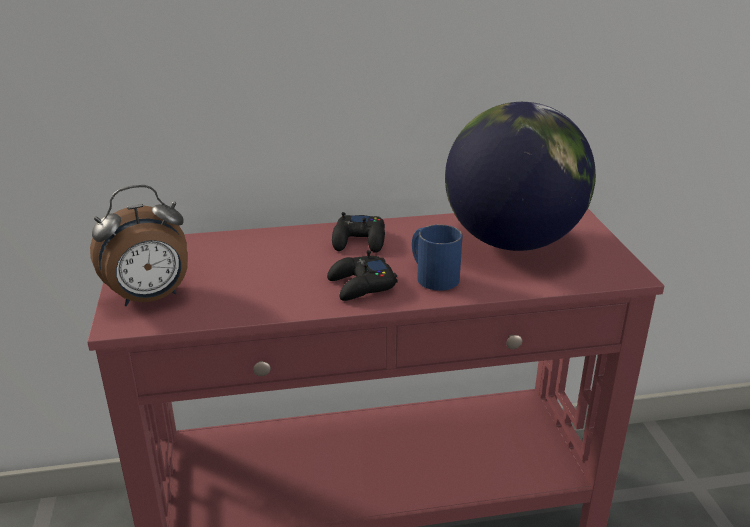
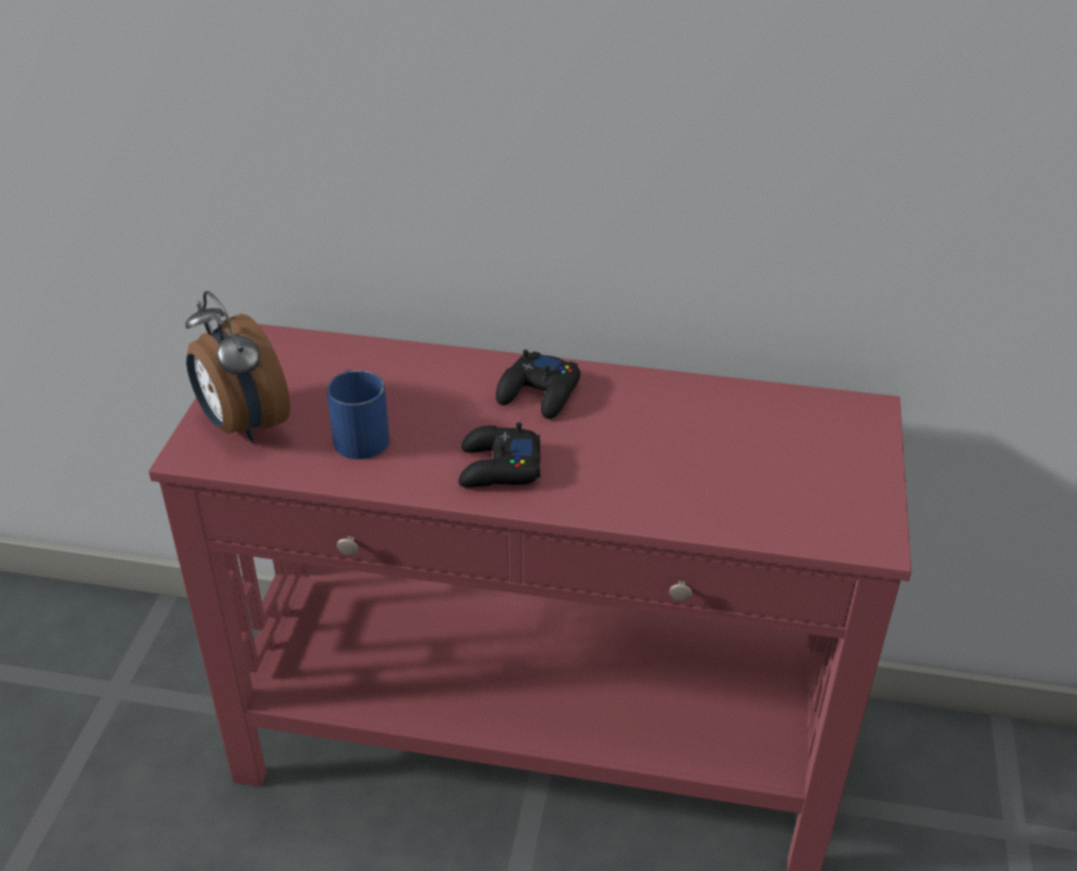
camera: 20 degrees right, 10 degrees up
alarm clock [90,185,188,306] -> alarm clock turned 60 degrees clockwise [185,291,290,443]
blue mug [412,224,462,291] -> blue mug moved to [327,370,390,459]
globe [445,102,596,251] -> none

